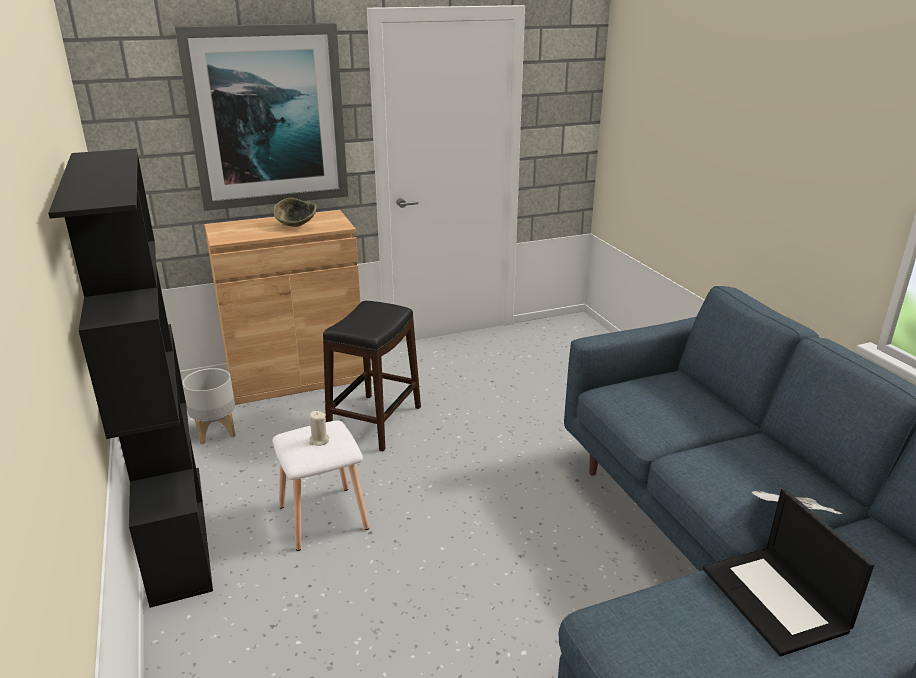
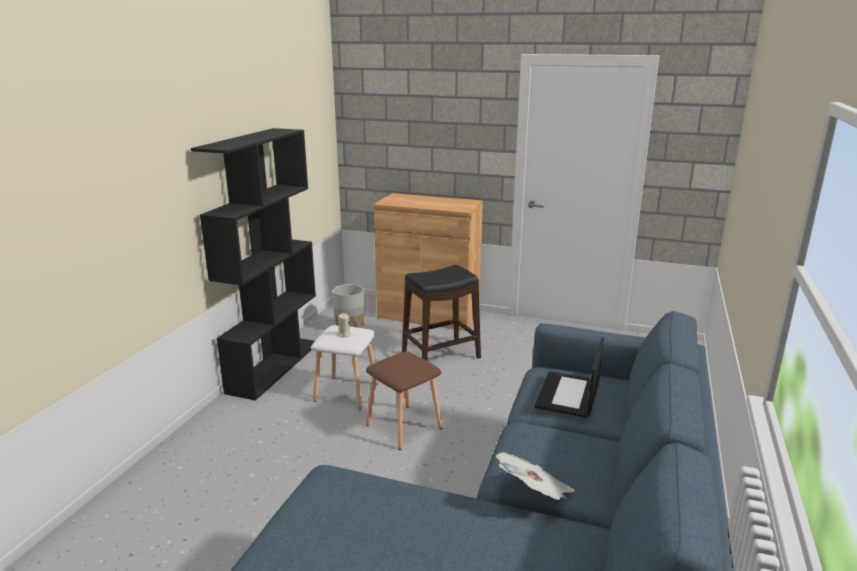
camera: 40 degrees right, 5 degrees down
picture [175,23,348,211] -> none
bowl [273,198,317,227] -> none
laptop [703,489,874,657] -> laptop moved to [535,337,604,418]
none -> brown stool [366,351,443,450]

